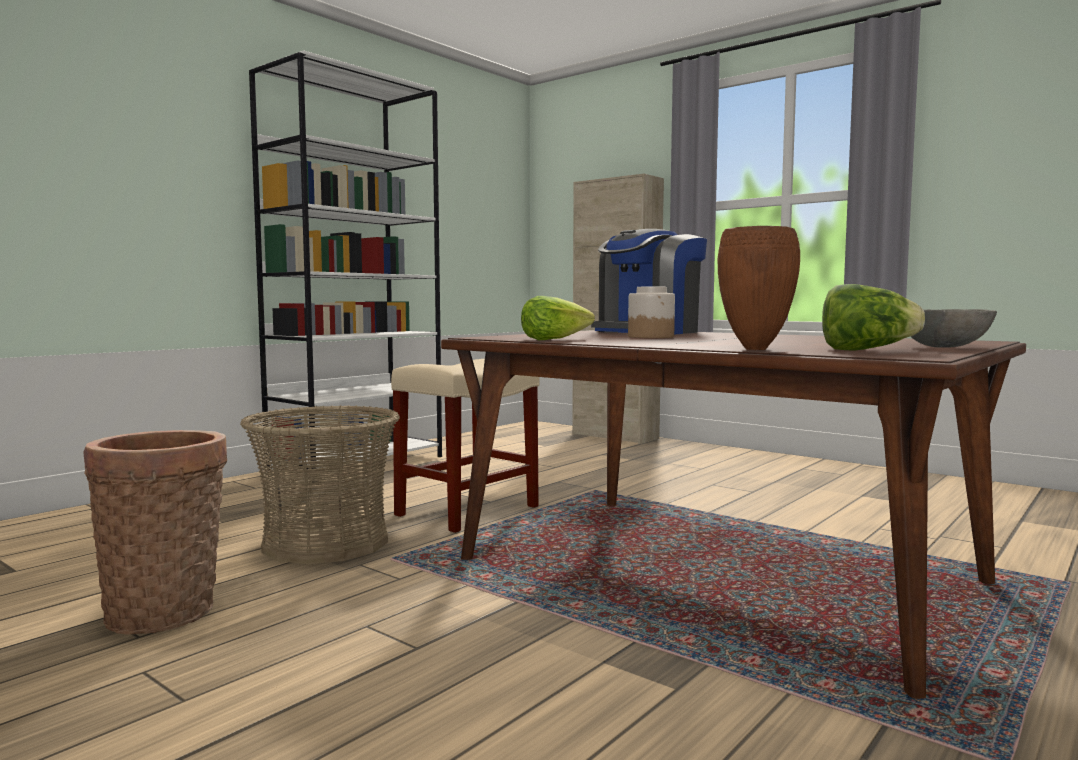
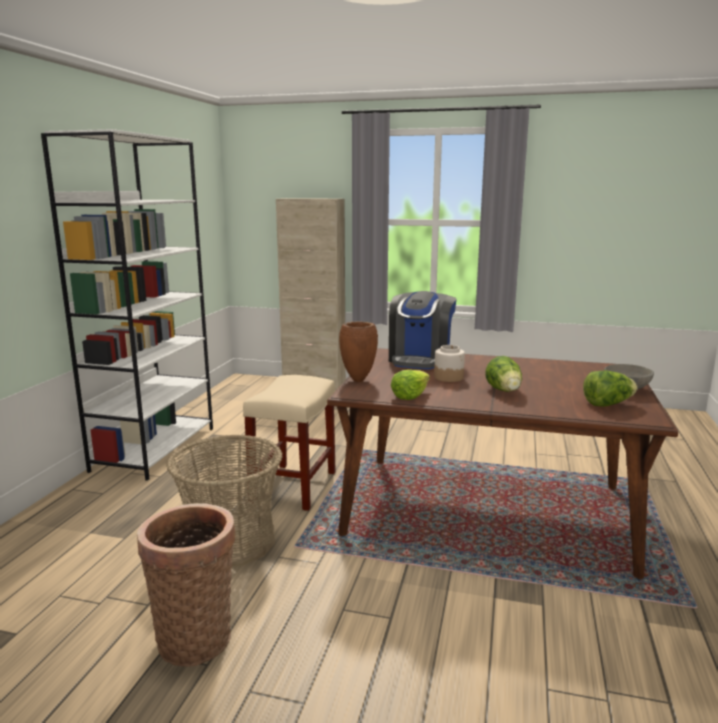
camera: 25 degrees left, 10 degrees up
brown vase [717,226,800,350] -> brown vase moved to [339,321,378,382]
none -> lettuce [485,356,522,392]

